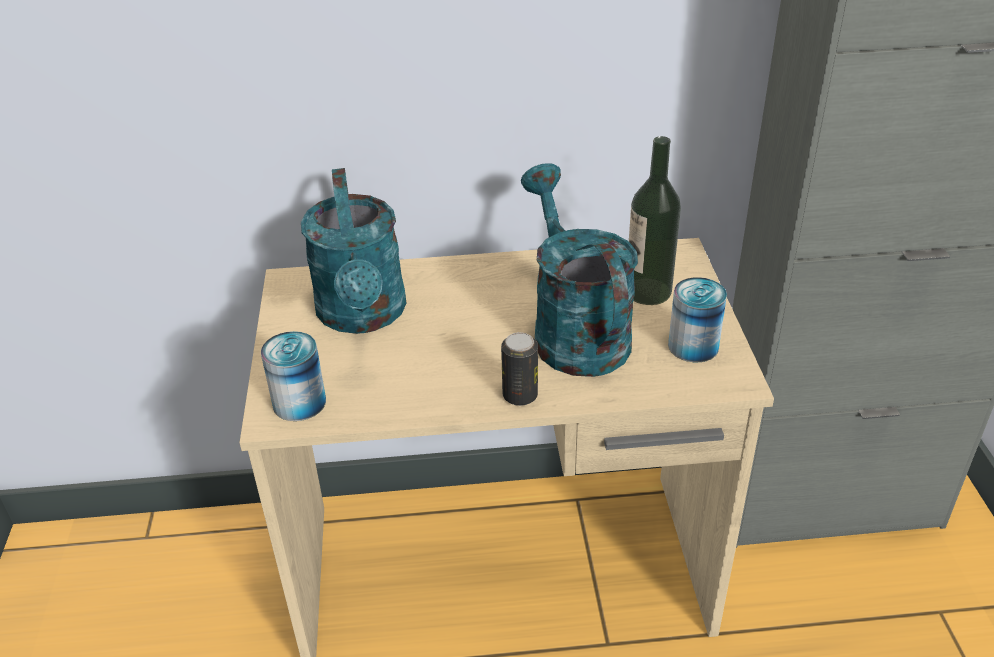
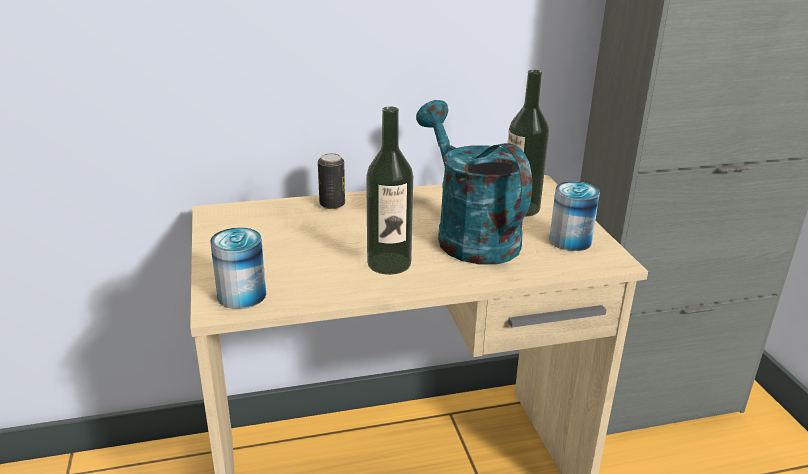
camera: 10 degrees left, 10 degrees down
turquoise watering can [301,168,406,334] -> none
can [501,332,538,406] -> can moved to [318,153,345,209]
none -> bottle [366,106,413,275]

